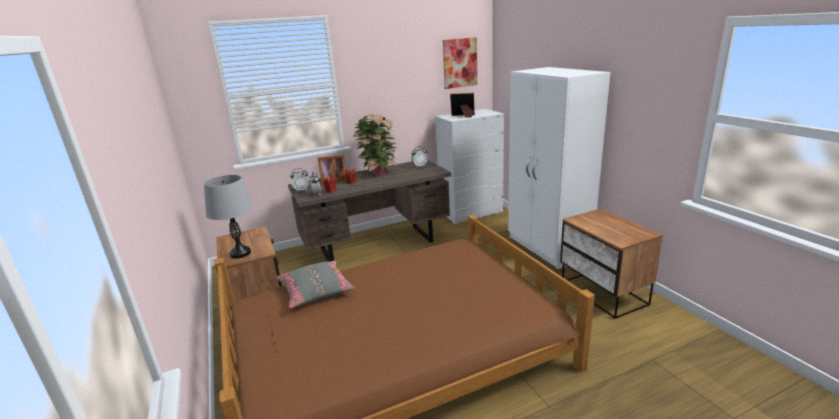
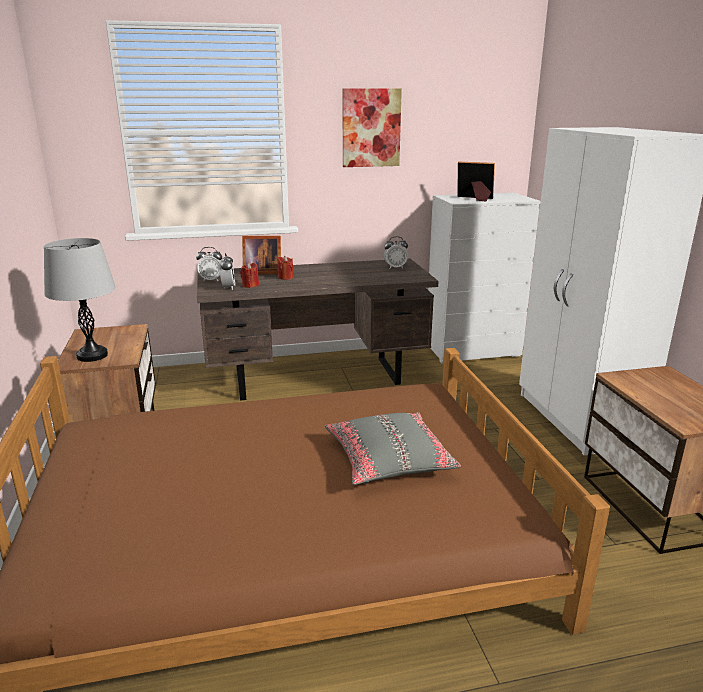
camera: 10 degrees right, 0 degrees up
grey pillow [276,260,355,309] -> grey pillow moved to [325,412,461,485]
potted plant [353,114,398,175] -> none
picture [443,37,477,89] -> picture moved to [342,88,402,167]

